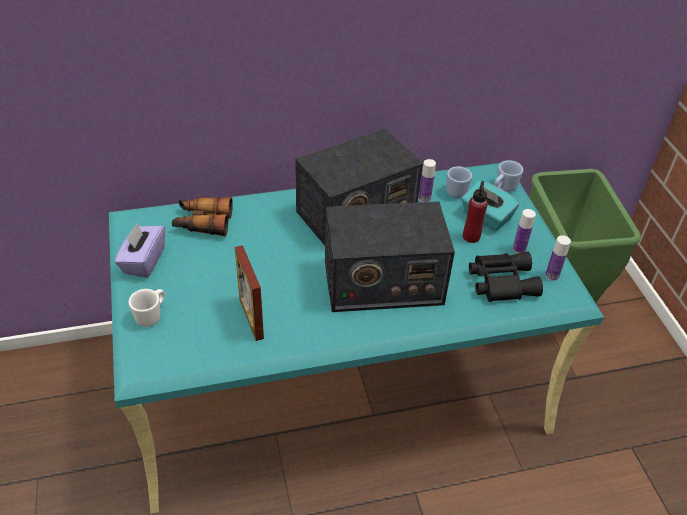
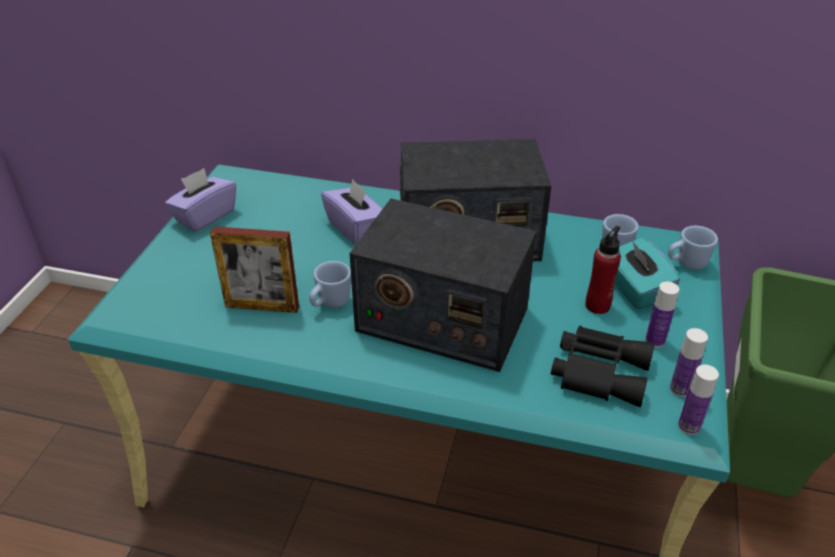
camera: 30 degrees right, 5 degrees down
white mug [128,289,165,327] -> none
binoculars [172,197,233,236] -> none
picture frame [235,245,264,341] -> picture frame turned 90 degrees counterclockwise [210,226,299,313]
bottle [419,159,436,202] -> bottle moved to [678,364,719,435]
none -> blue mug [309,261,351,308]
none -> purple tissue box [321,179,382,244]

